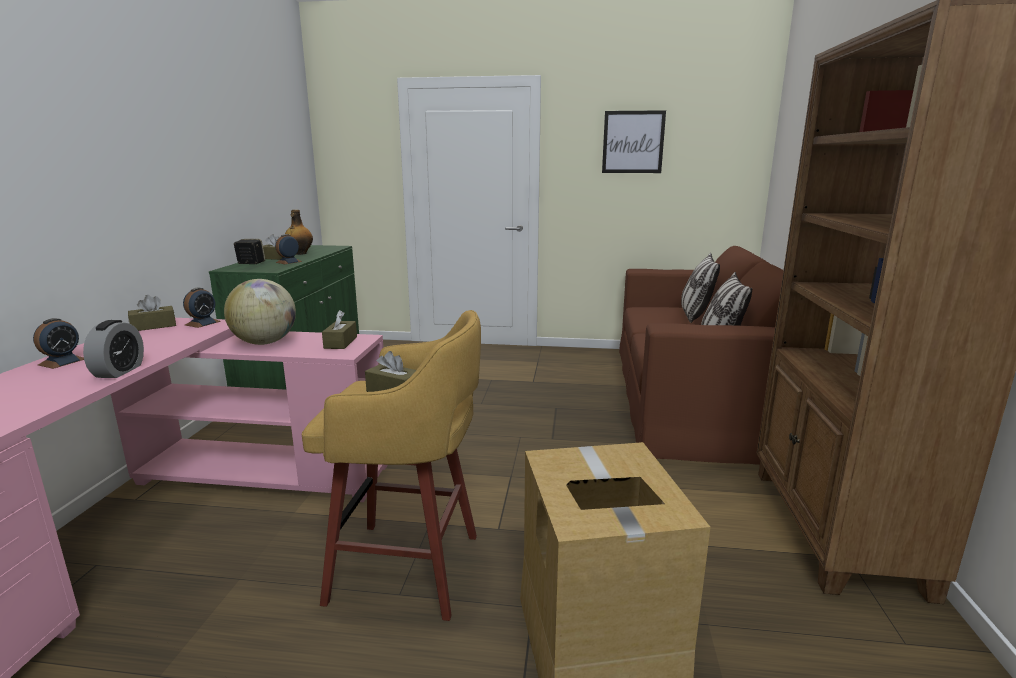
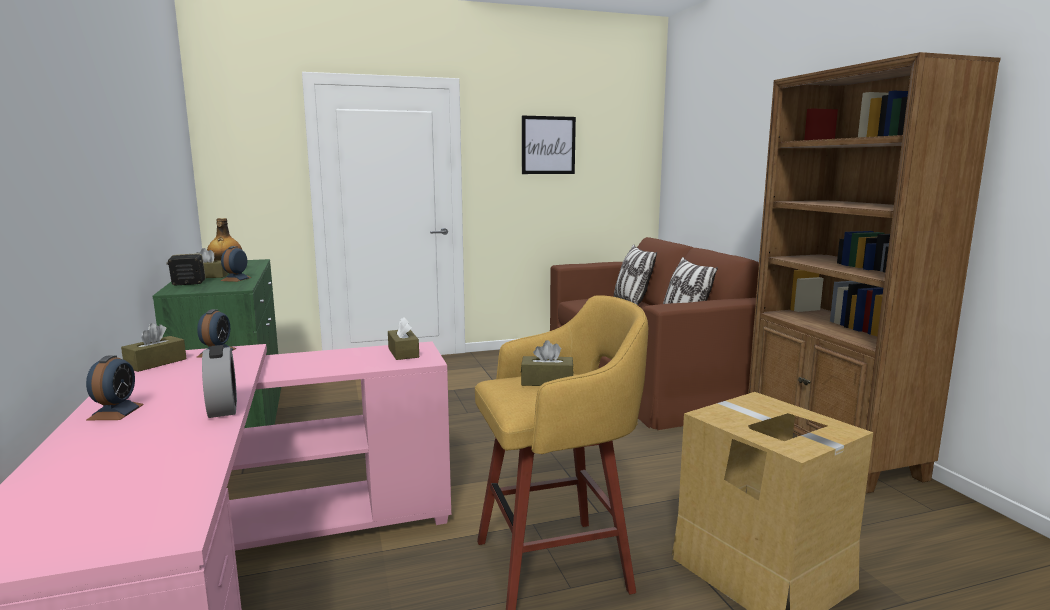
camera: 25 degrees left, 5 degrees down
globe [224,279,296,345] -> none

